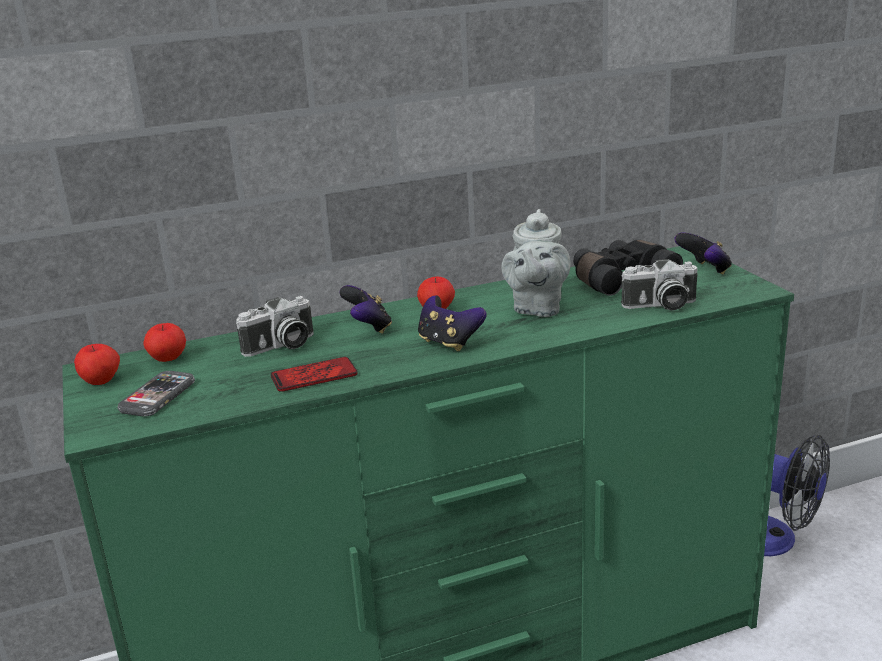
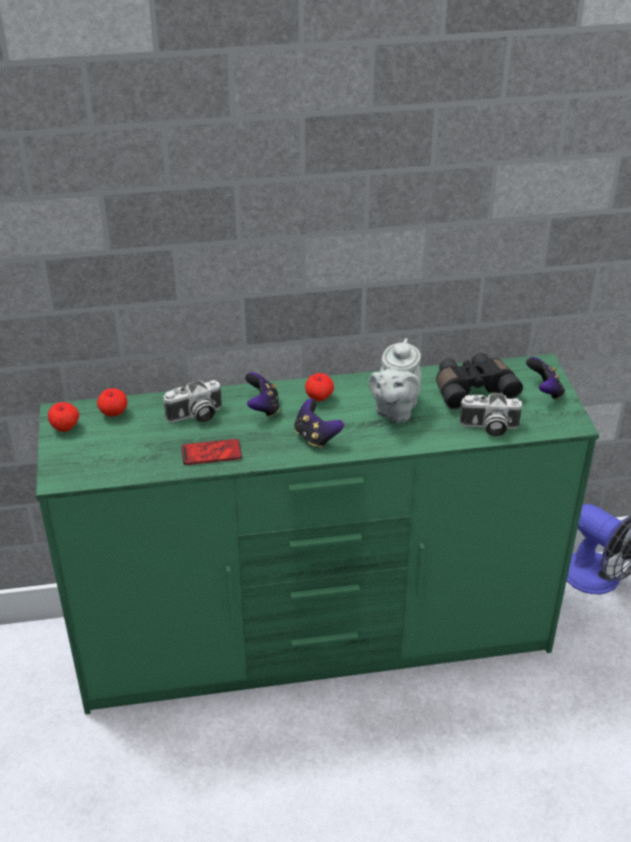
camera: 10 degrees right, 15 degrees up
phone [118,371,195,417] -> none

